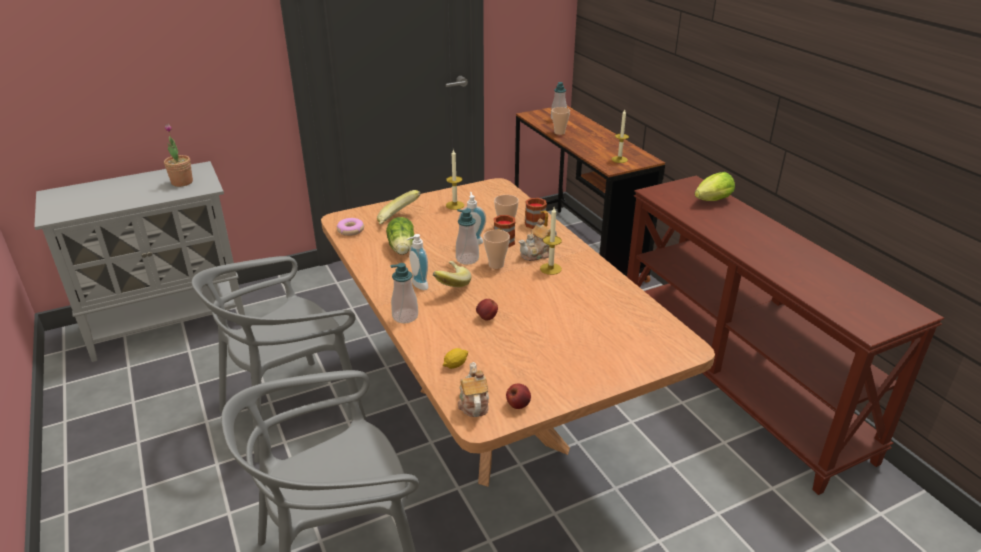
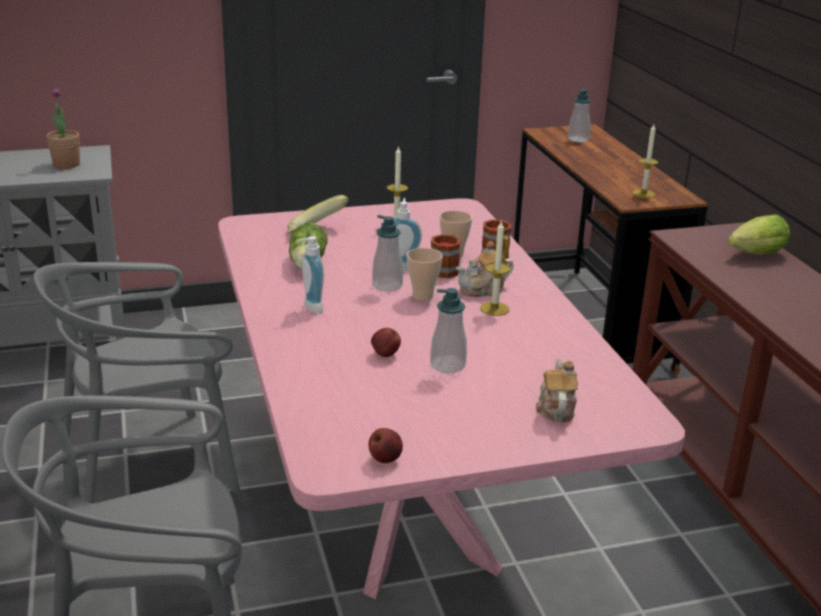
camera: 10 degrees right, 5 degrees down
brown dining table [321,178,715,487] -> pink dining table [218,198,685,599]
donut [337,218,364,236] -> none
soap dispenser [390,263,418,323] -> soap dispenser moved to [430,288,467,374]
banana [433,261,471,287] -> none
lemon [443,348,468,369] -> none
teapot [458,362,489,417] -> teapot moved to [536,359,578,422]
cup [552,107,570,135] -> none

